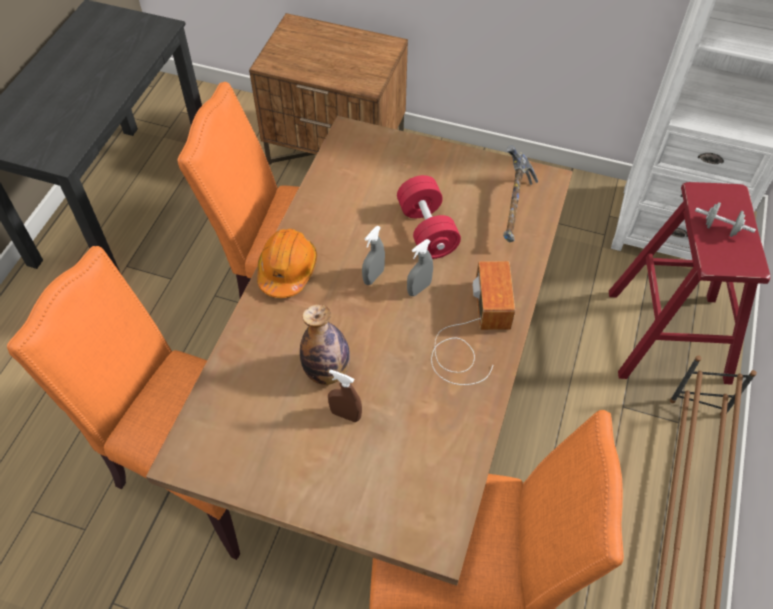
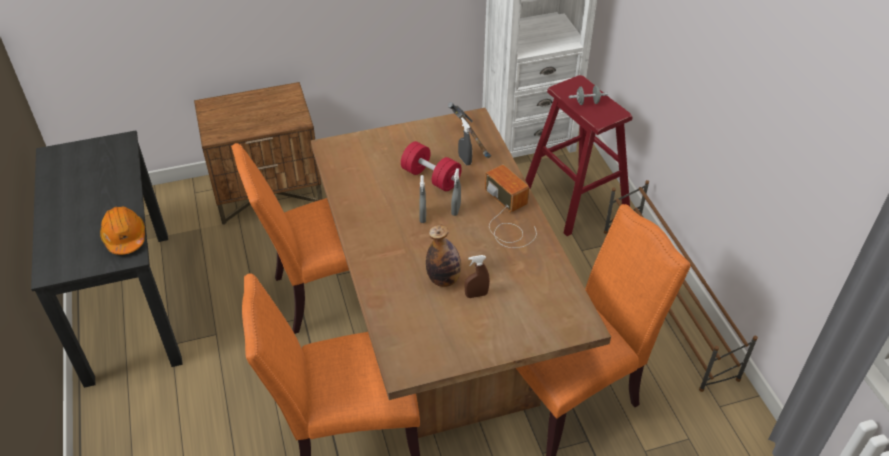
camera: 35 degrees left, 10 degrees down
orange hard hat [257,229,317,298] -> orange hard hat moved to [100,206,145,255]
none -> grey spray bottle [458,118,472,166]

